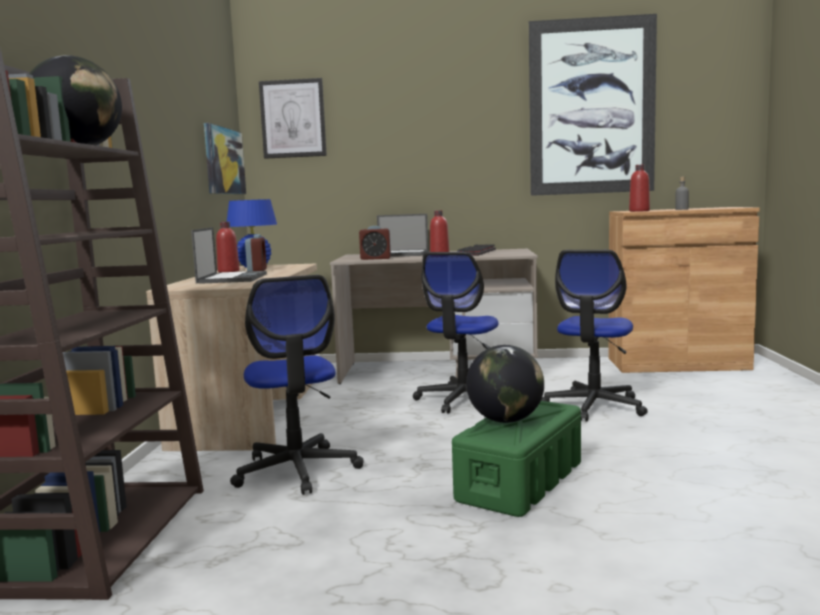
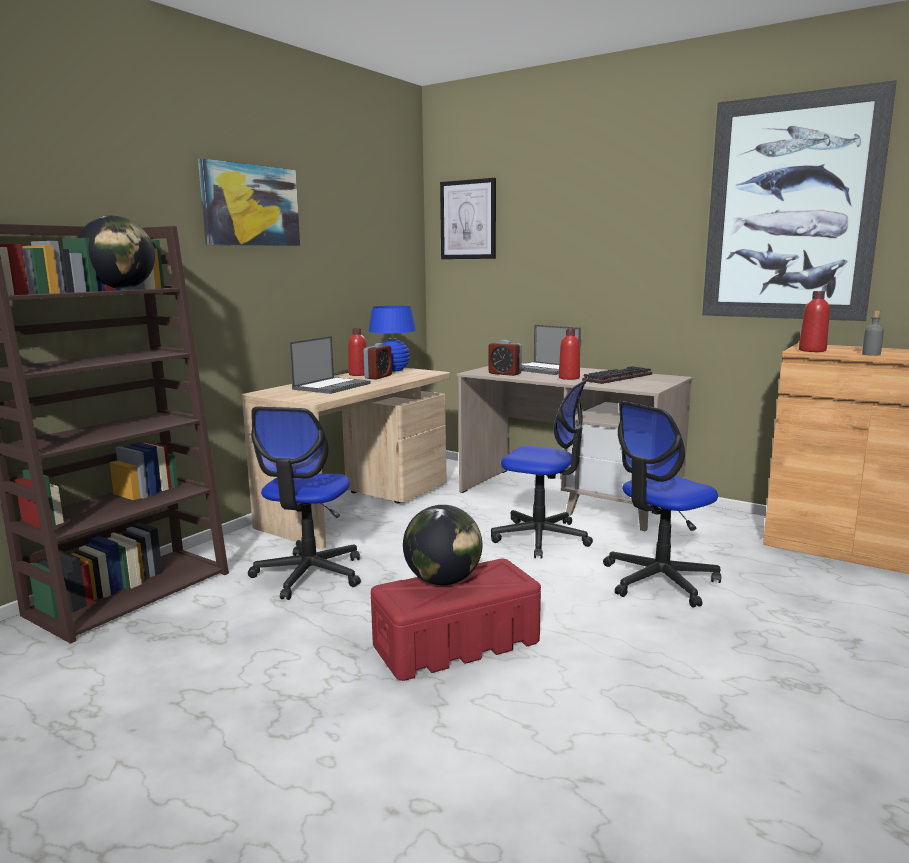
camera: 30 degrees right, 5 degrees up
picture [204,123,246,194] -> picture moved to [198,158,300,246]
office chair [413,252,498,414] -> office chair turned 120 degrees counterclockwise [491,380,593,558]
green storage box [452,401,581,517] -> red storage box [371,559,541,681]

